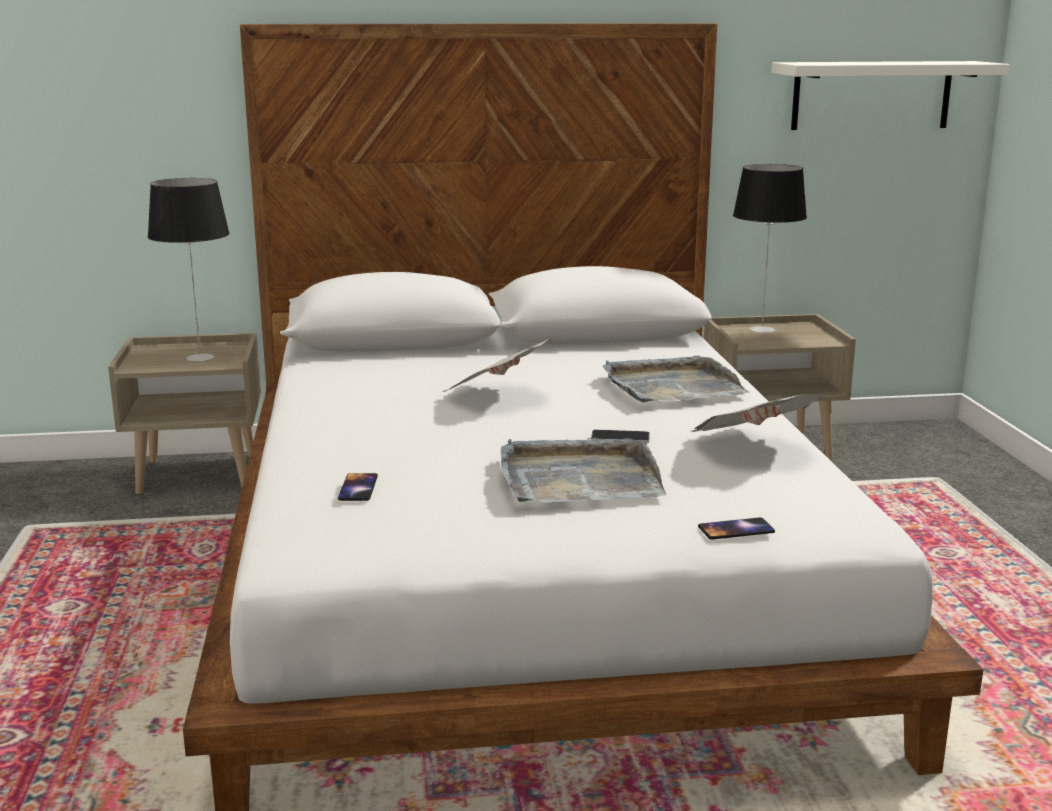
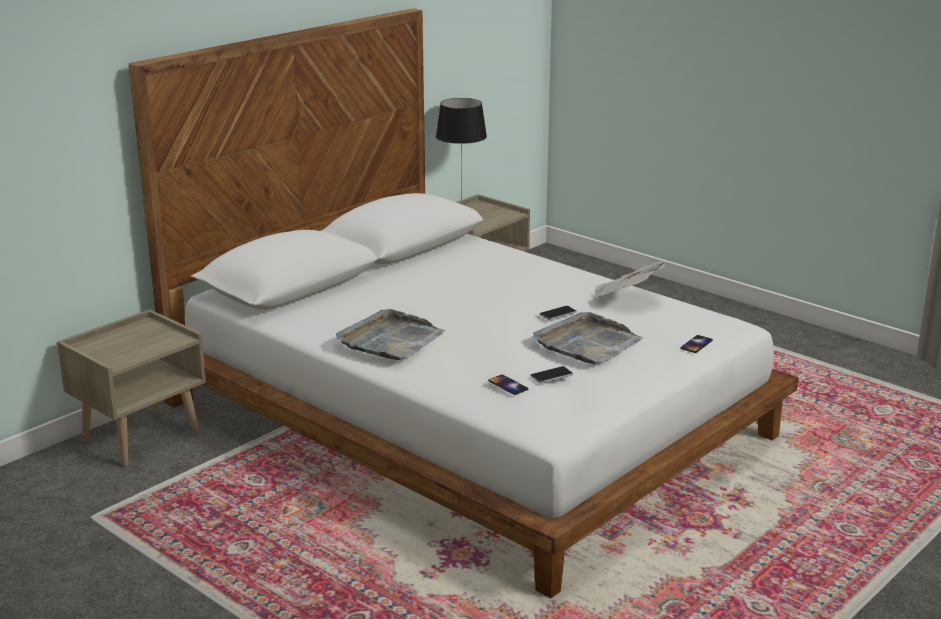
camera: 40 degrees left, 5 degrees up
table lamp [148,178,230,362] -> none
newspaper [443,339,551,392] -> none
grey tray [602,356,749,402] -> grey tray moved to [336,309,445,360]
white shelf [771,61,1009,130] -> none
none -> phone [530,366,573,383]

